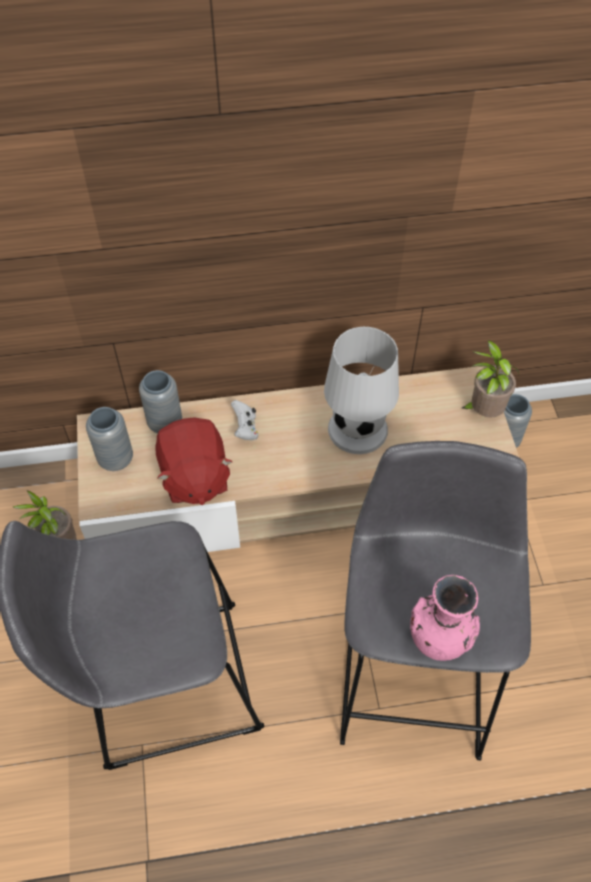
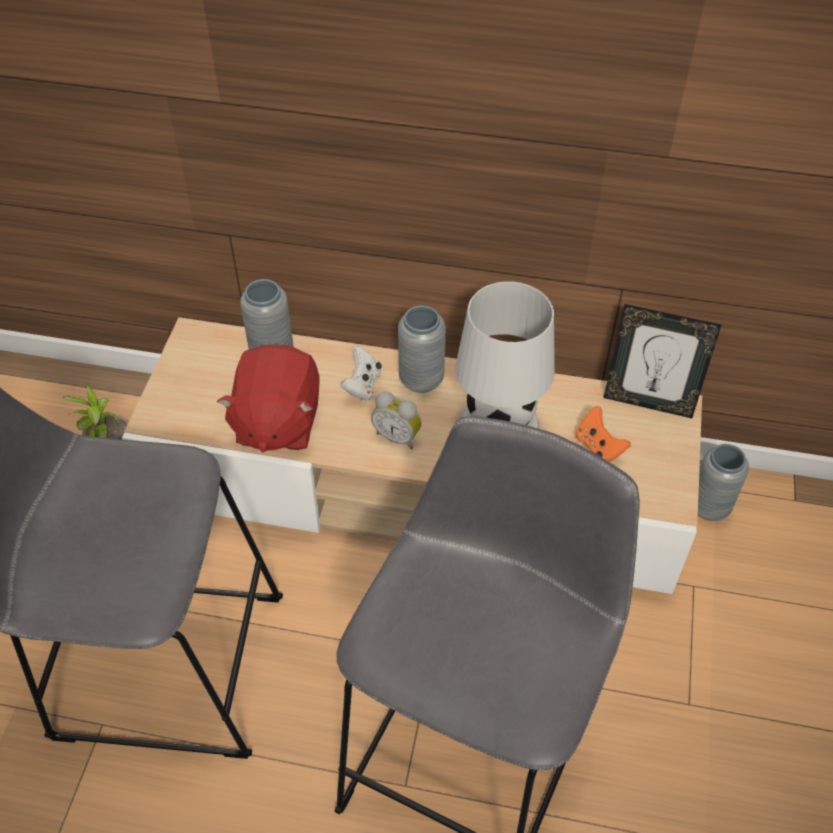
camera: 20 degrees right, 5 degrees down
grey vase [86,407,133,471] -> grey vase moved to [398,306,446,393]
pink vase [410,575,480,661] -> none
potted plant [462,340,519,417] -> none
none -> alarm clock [371,391,422,449]
none -> orange game controller [576,406,631,462]
none -> picture frame [604,304,721,418]

